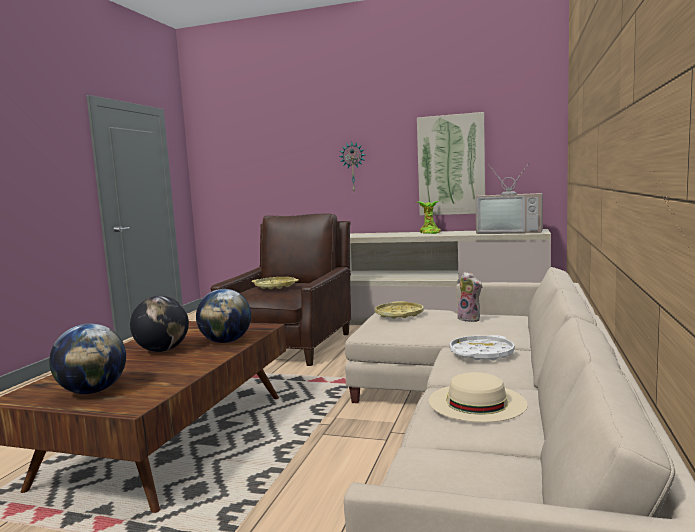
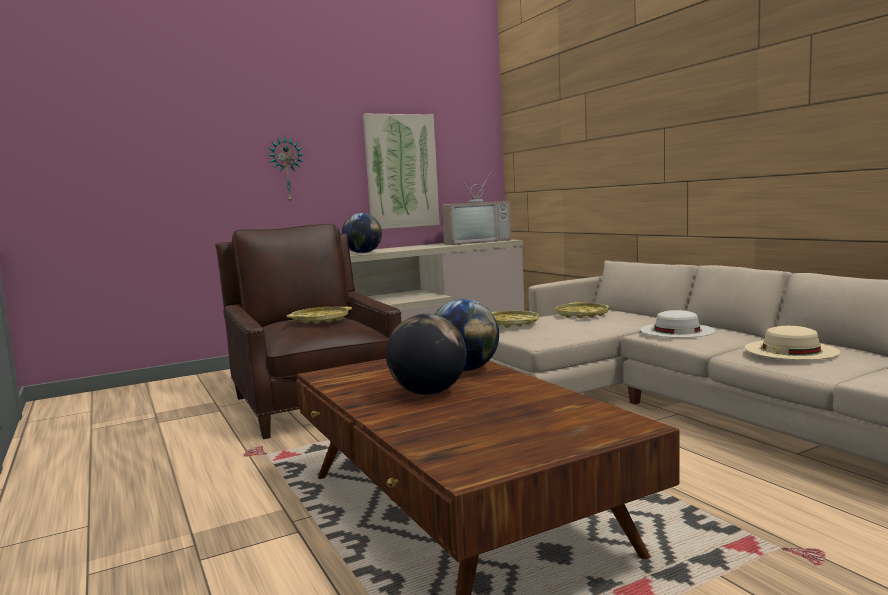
camera: 45 degrees left, 0 degrees up
globe [49,324,126,394] -> globe moved to [342,213,382,253]
potted plant [417,201,441,234] -> none
white tray [450,335,515,360] -> white hat [640,310,716,338]
plush toy [457,272,482,322] -> yellow tray [556,302,609,318]

